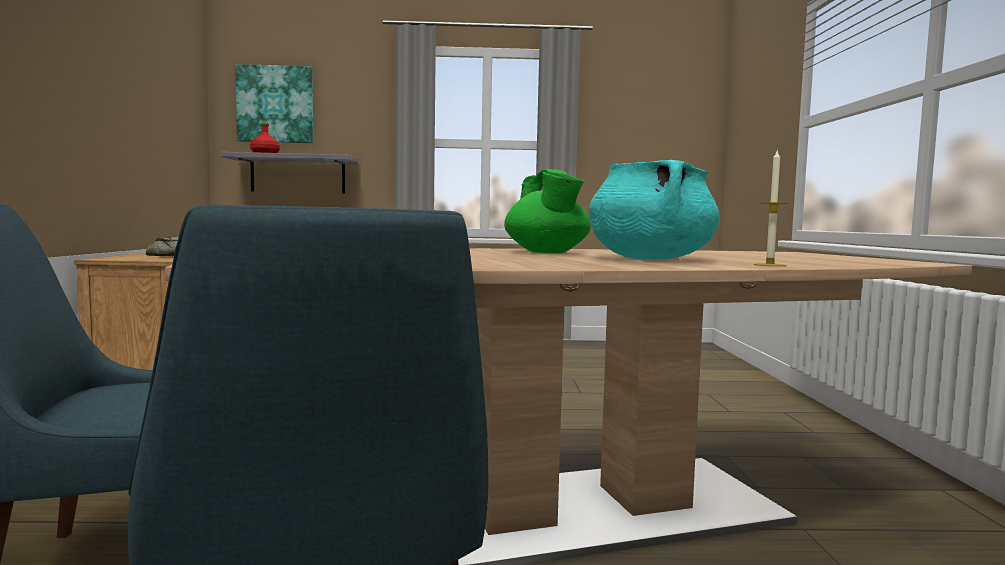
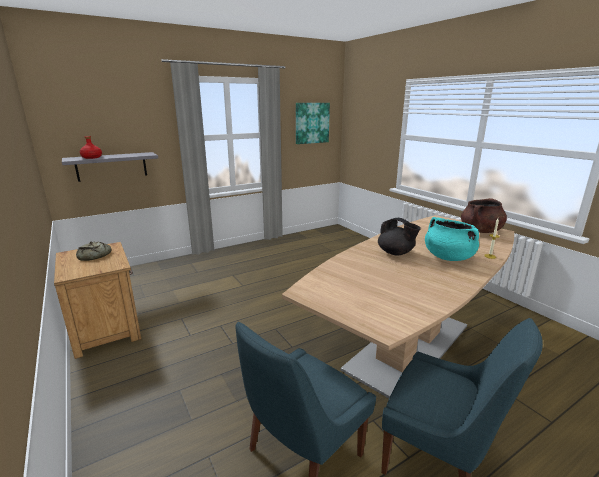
camera: 30 degrees left, 15 degrees up
picture [235,64,313,143] -> picture moved to [296,103,330,144]
green teapot [504,169,591,253] -> black teapot [378,218,421,256]
none -> brown cooking pot [461,198,507,233]

